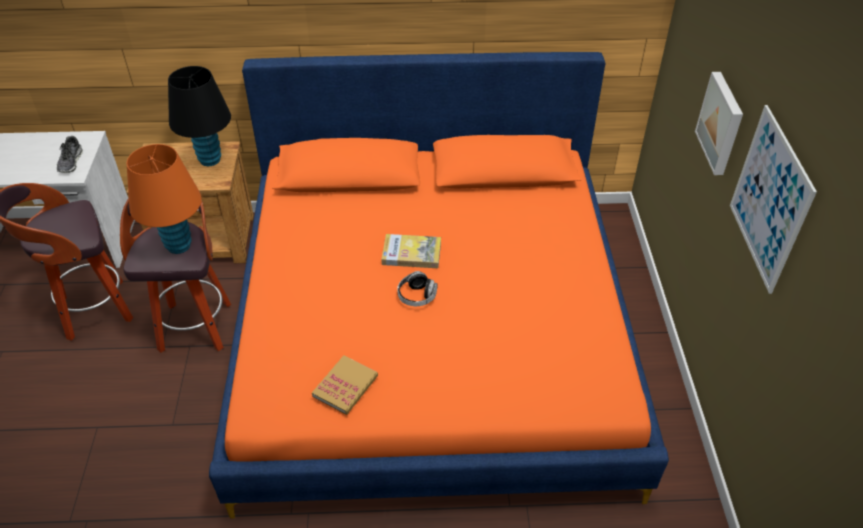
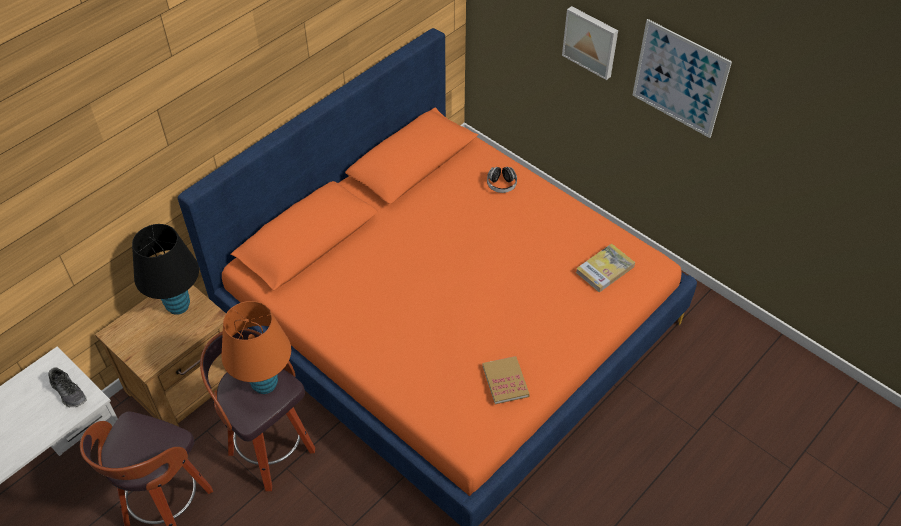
camera: 45 degrees left, 5 degrees up
book [381,234,441,268] -> book moved to [576,244,635,292]
headphones [397,271,438,306] -> headphones moved to [487,167,517,193]

